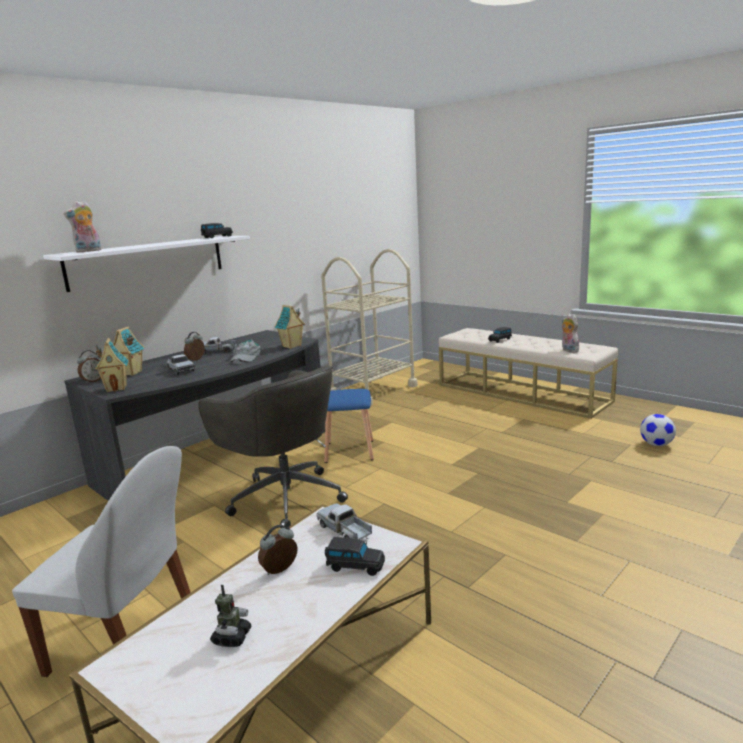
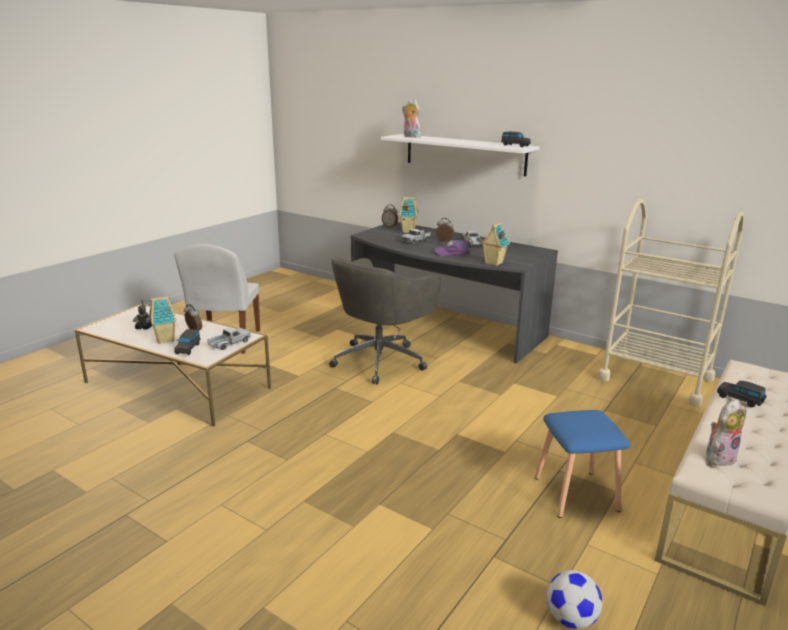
camera: 80 degrees right, 5 degrees up
toy house [95,338,129,392] -> toy house moved to [149,296,176,344]
grey cap [230,340,261,364] -> purple cap [434,240,470,256]
blue stool [324,389,374,463] -> blue stool moved to [535,410,630,518]

